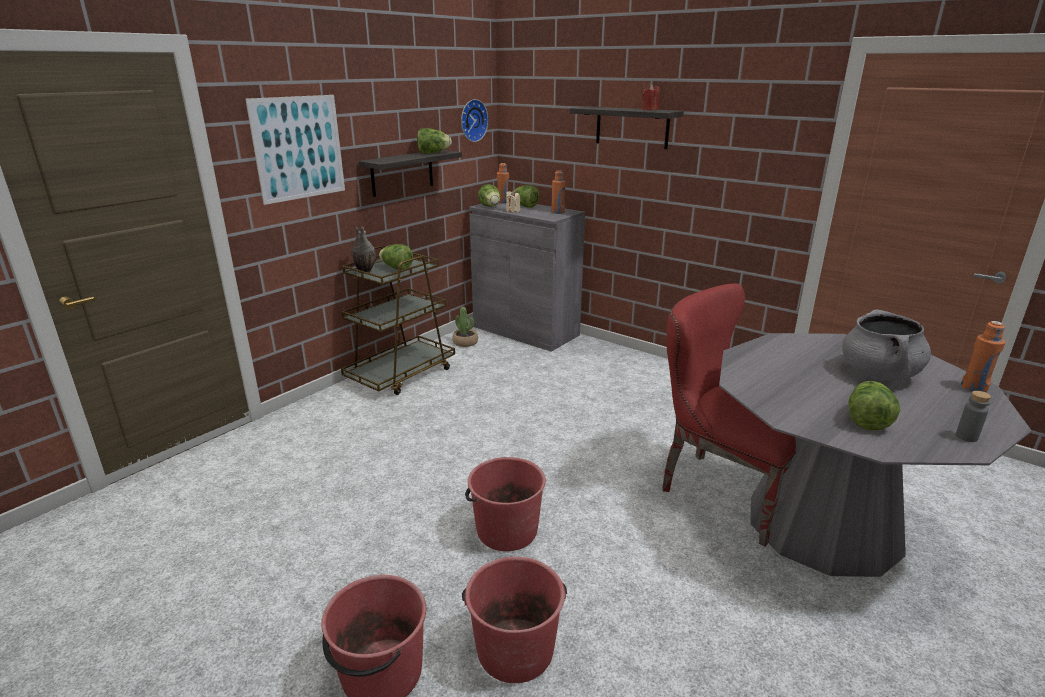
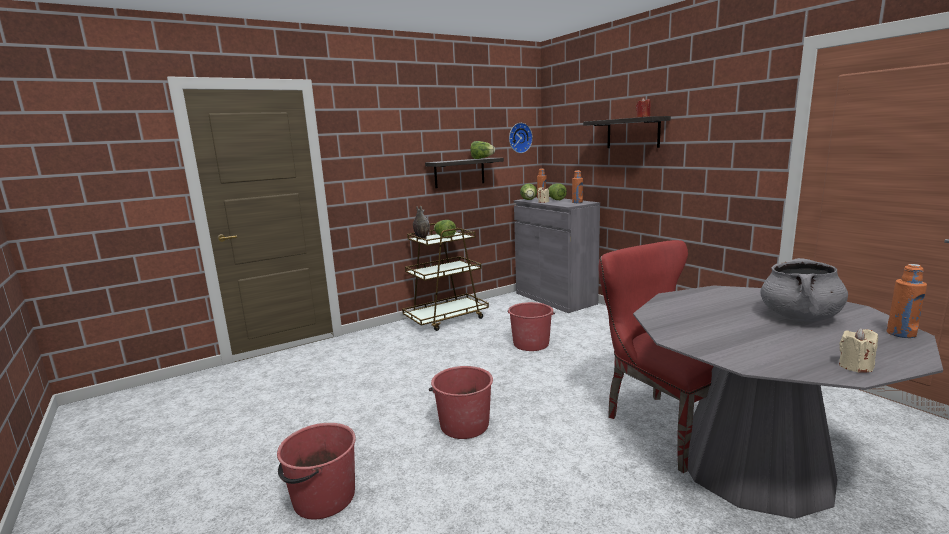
camera: 20 degrees right, 10 degrees down
picture [245,95,345,205] -> none
potted plant [453,307,478,347] -> none
red bucket [462,557,567,683] -> red bucket moved to [507,302,555,351]
lettuce [848,381,900,430] -> none
grey bottle [956,391,991,442] -> beige candle [839,328,878,373]

